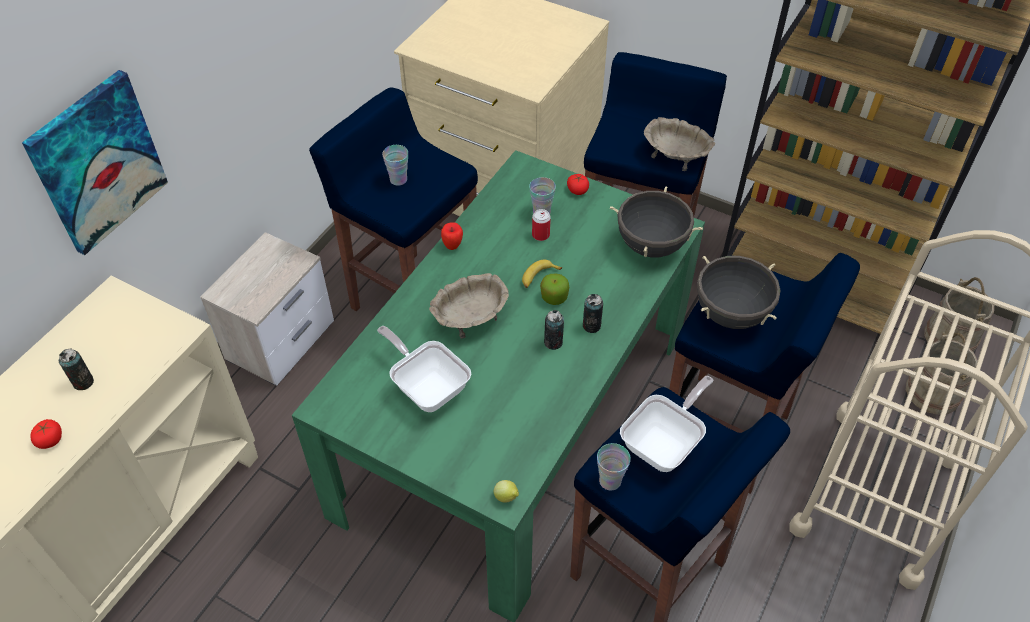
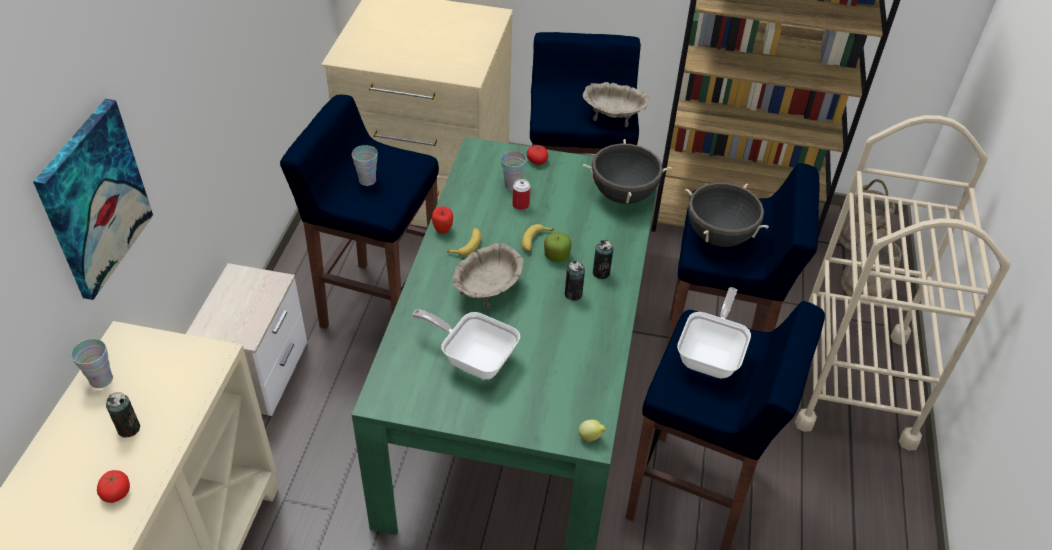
camera: 20 degrees left, 5 degrees down
cup [597,443,631,490] -> cup moved to [71,339,113,388]
none -> banana [447,227,481,256]

